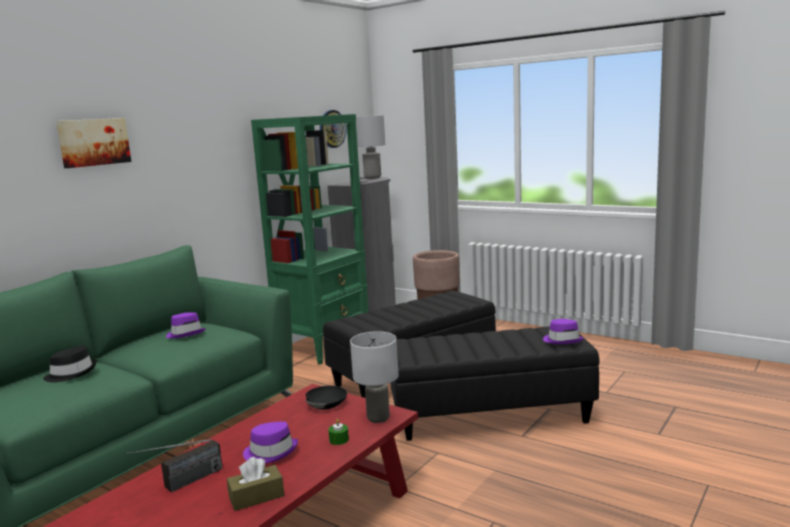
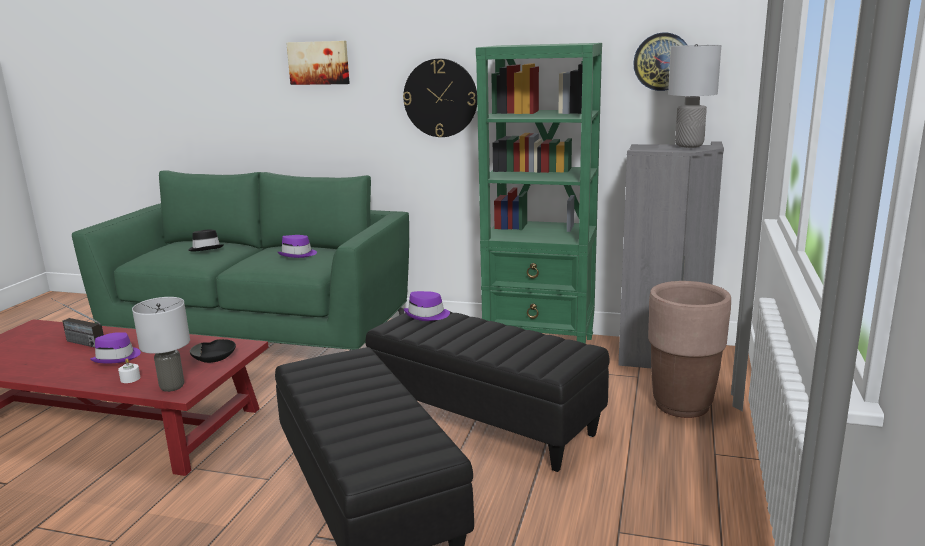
camera: 70 degrees right, 5 degrees up
brown tissue box [227,457,284,511] -> none
green candle [328,419,349,445] -> white candle [118,359,140,383]
purple hat [543,319,583,344] -> purple hat moved to [404,291,450,321]
none -> wall clock [403,59,477,137]

